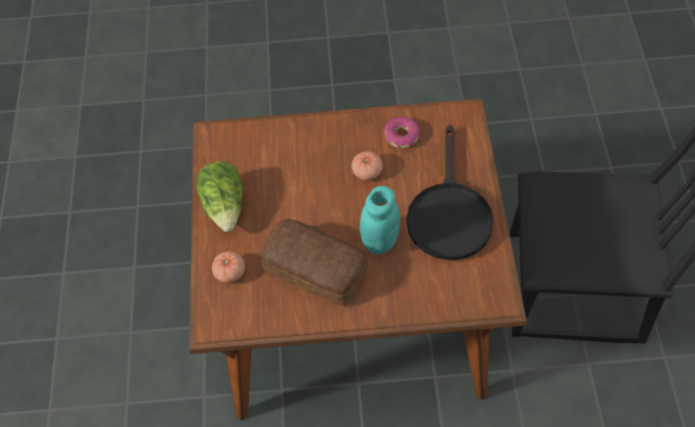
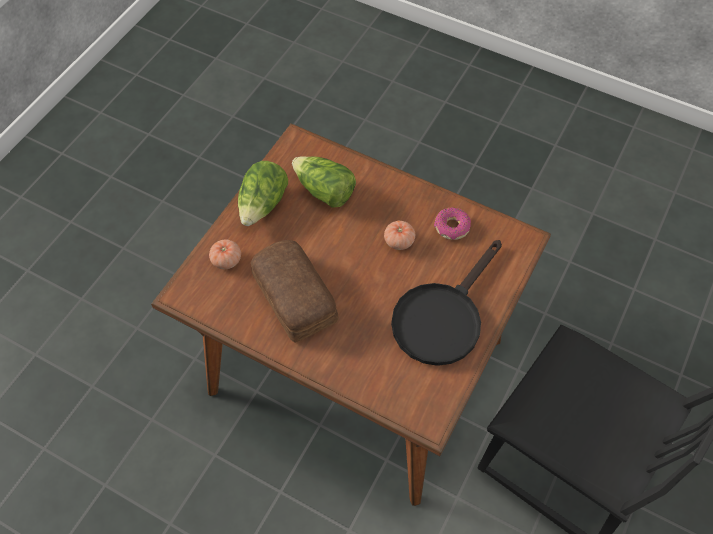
camera: 30 degrees right, 0 degrees up
turquoise jar [360,186,400,254] -> none
none -> lettuce [292,156,356,208]

